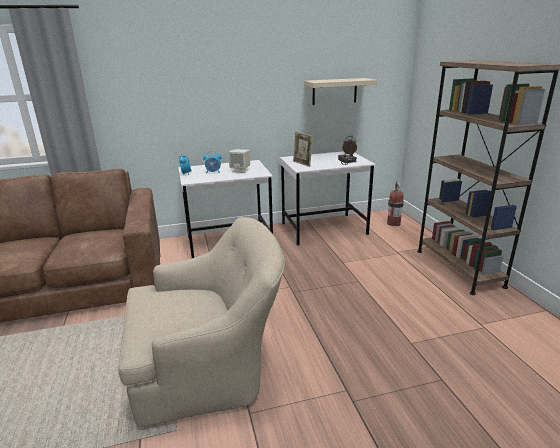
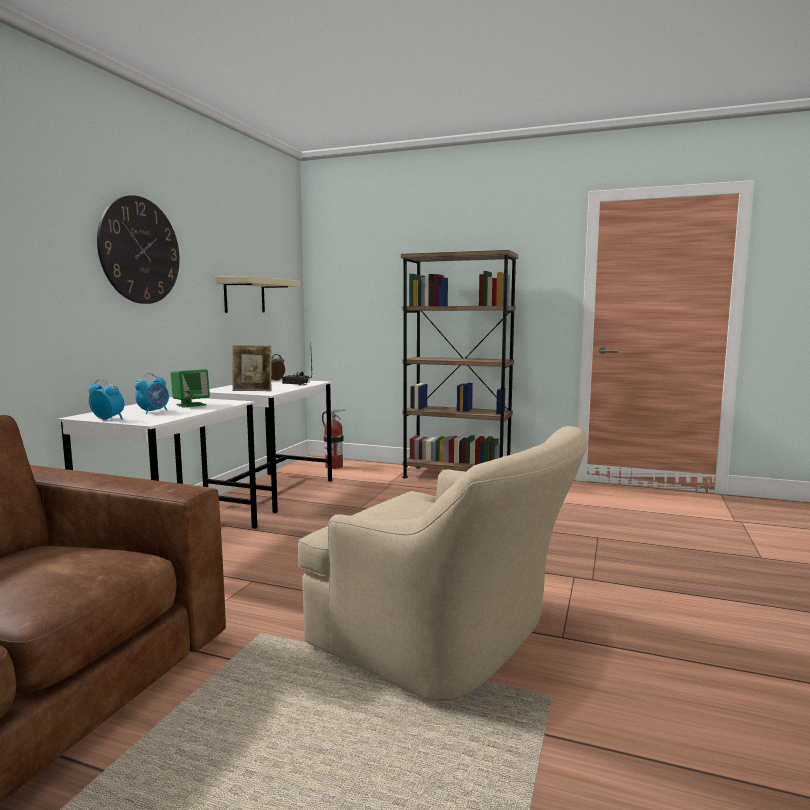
camera: 55 degrees left, 15 degrees down
beige armchair [118,217,285,427] -> beige armchair turned 105 degrees clockwise [298,426,588,702]
beige speaker [229,149,250,173] -> green speaker [171,369,210,408]
none -> wall clock [97,195,180,304]

